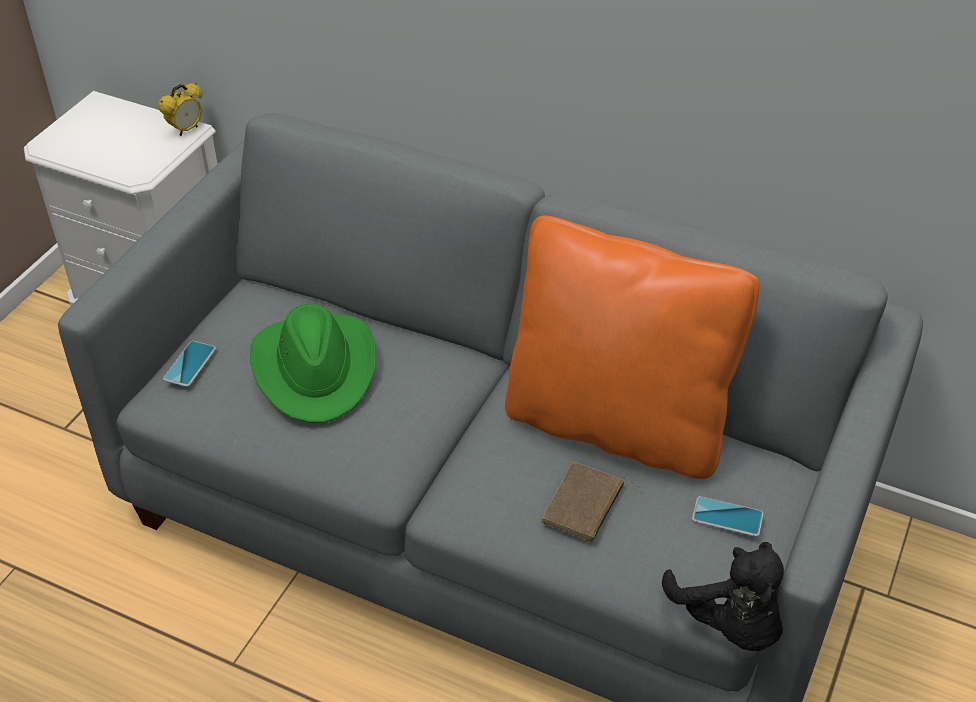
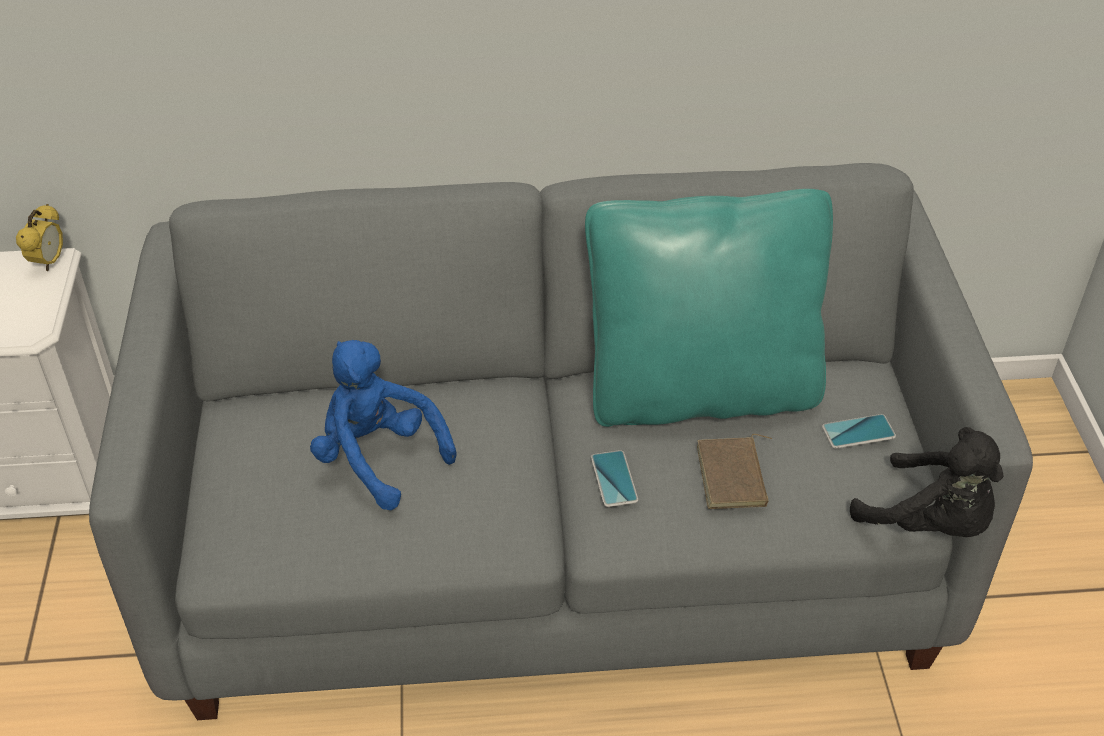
camera: 30 degrees left, 0 degrees up
phone [163,341,216,387] -> phone moved to [591,450,638,507]
green hat [250,304,376,423] -> blue plush toy [310,340,456,510]
orange pillow [505,215,759,479] -> turquoise pillow [585,189,833,427]

